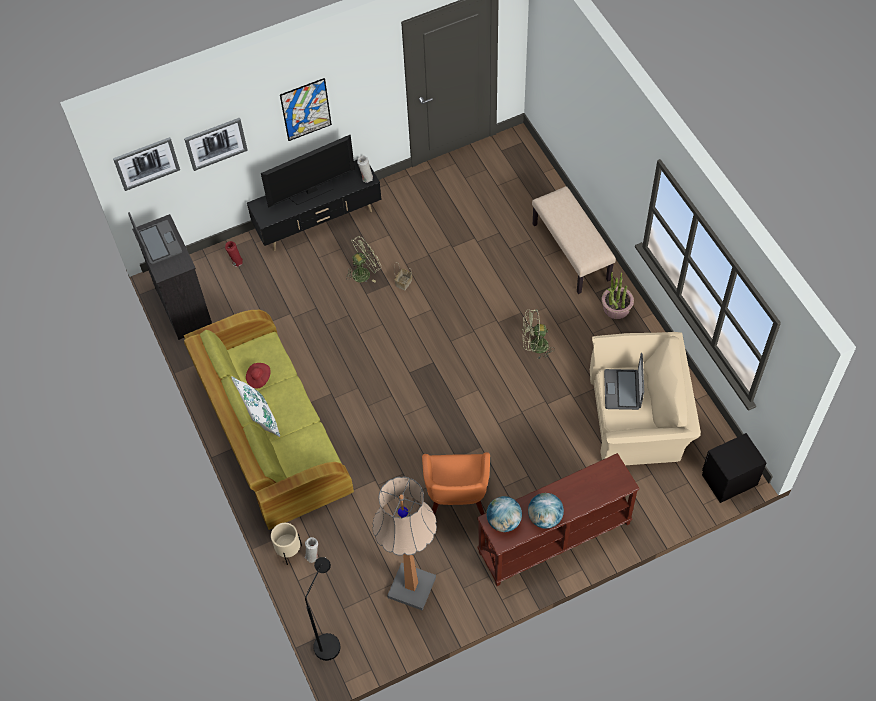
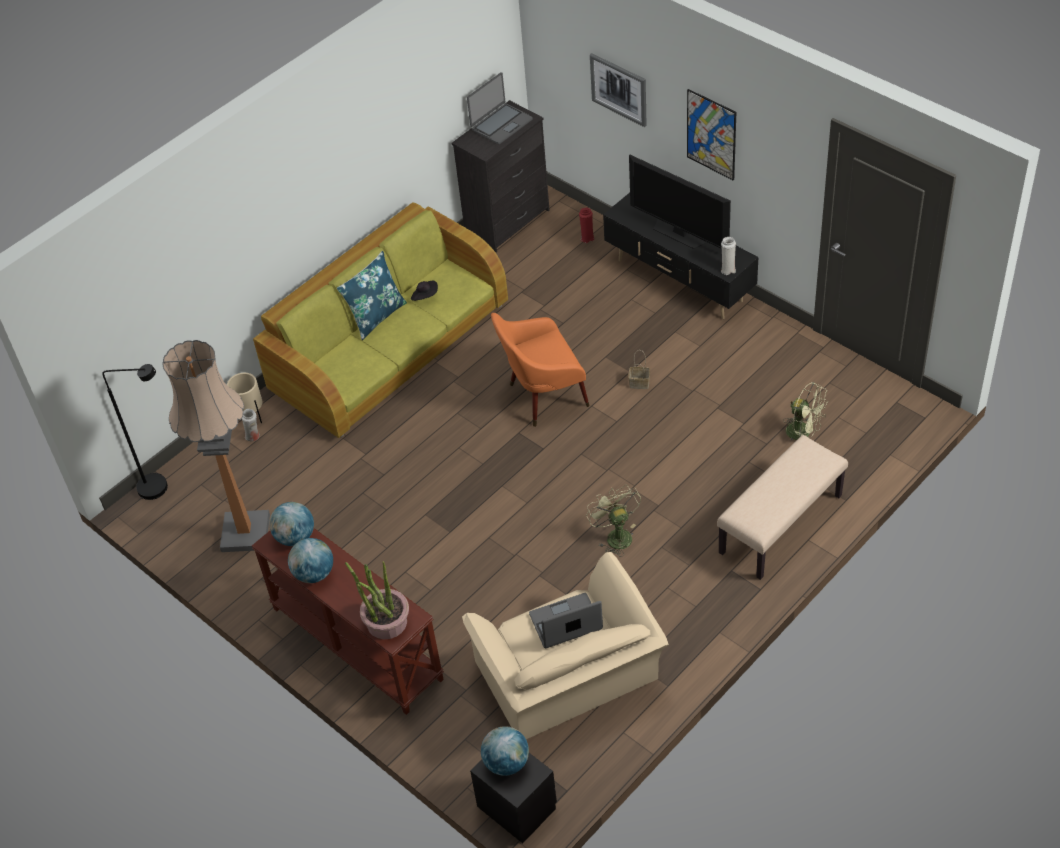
camera: 70 degrees right, 10 degrees down
picture [113,137,180,191] -> none
white pillow [231,376,280,437] -> blue pillow [337,251,407,340]
red hat [246,363,271,389] -> black hat [411,280,438,301]
green fan [346,236,382,283] -> green fan moved to [783,382,827,440]
orange armchair [422,452,490,515] -> orange armchair moved to [491,313,589,427]
potted plant [601,272,634,319] -> potted plant moved to [345,561,409,639]
none -> globe [481,726,529,776]

